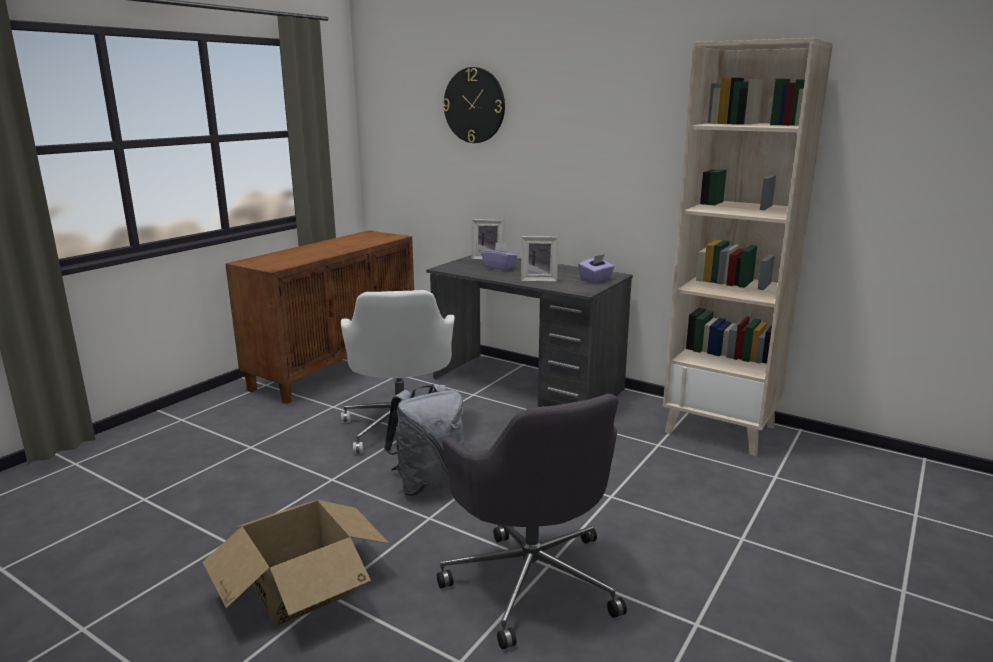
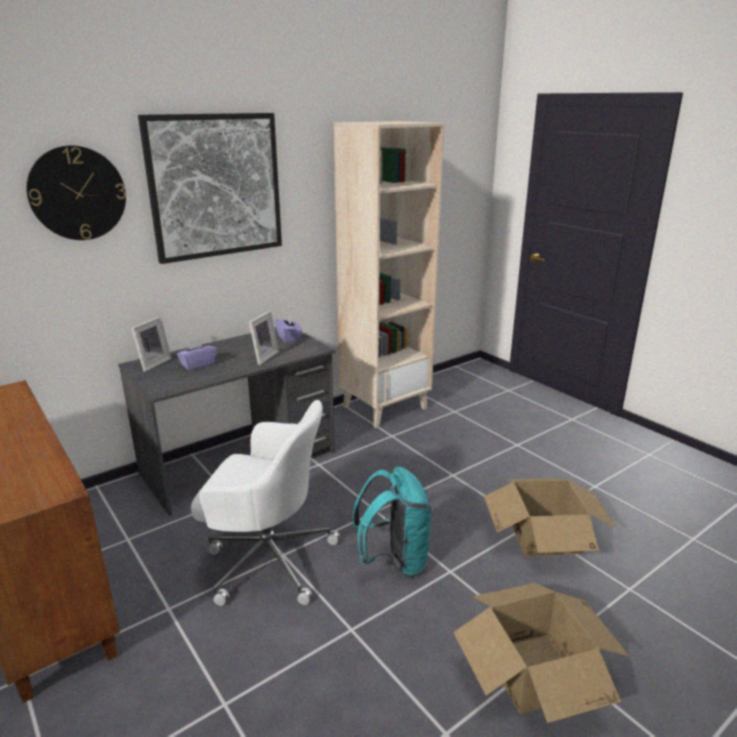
camera: 70 degrees left, 5 degrees up
grey backpack [384,383,464,496] -> turquoise backpack [352,467,432,578]
grey office chair [437,394,627,650] -> cardboard box [484,478,617,556]
none -> picture [138,113,282,264]

